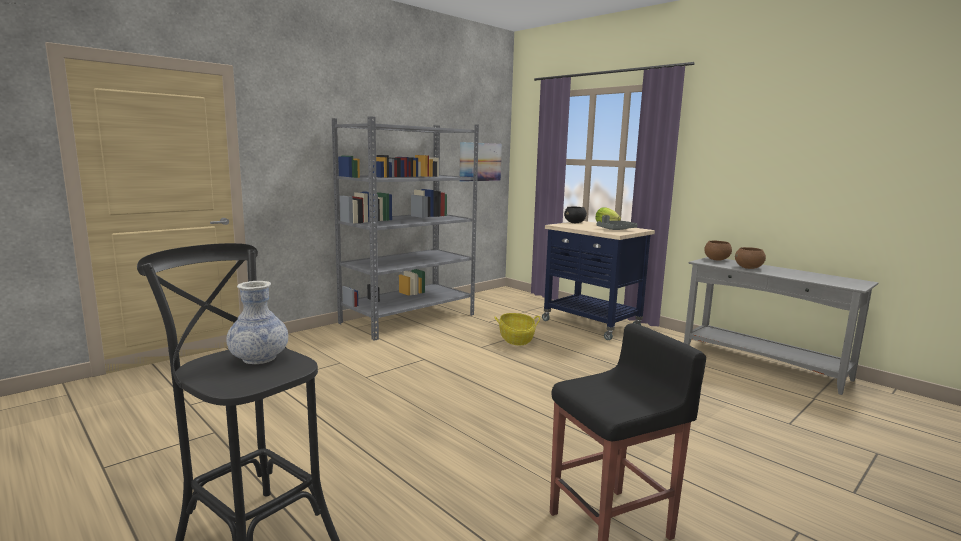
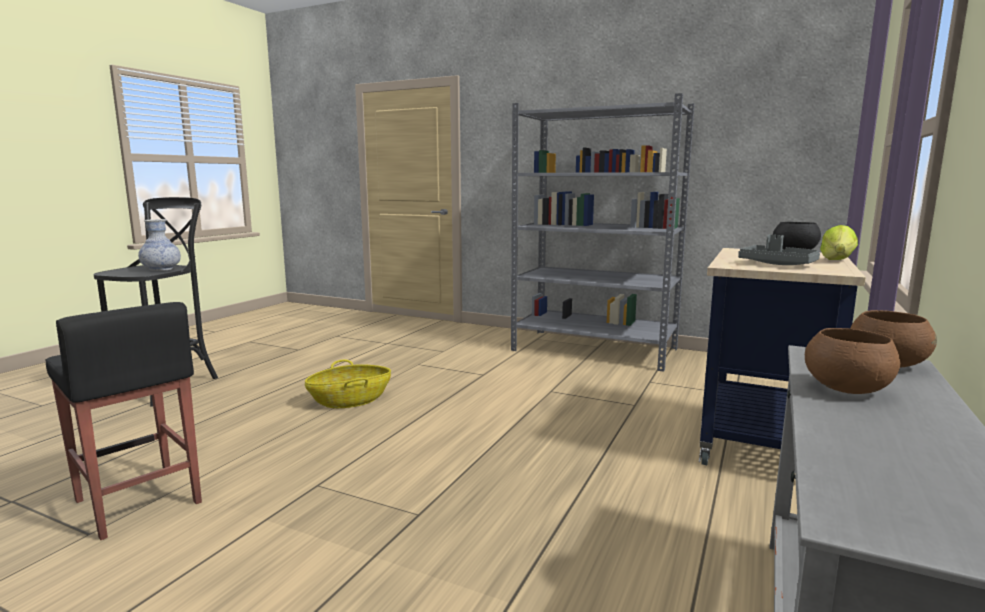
camera: 70 degrees right, 0 degrees up
picture [459,142,502,182] -> none
basket [495,313,540,345] -> basket moved to [305,360,391,408]

